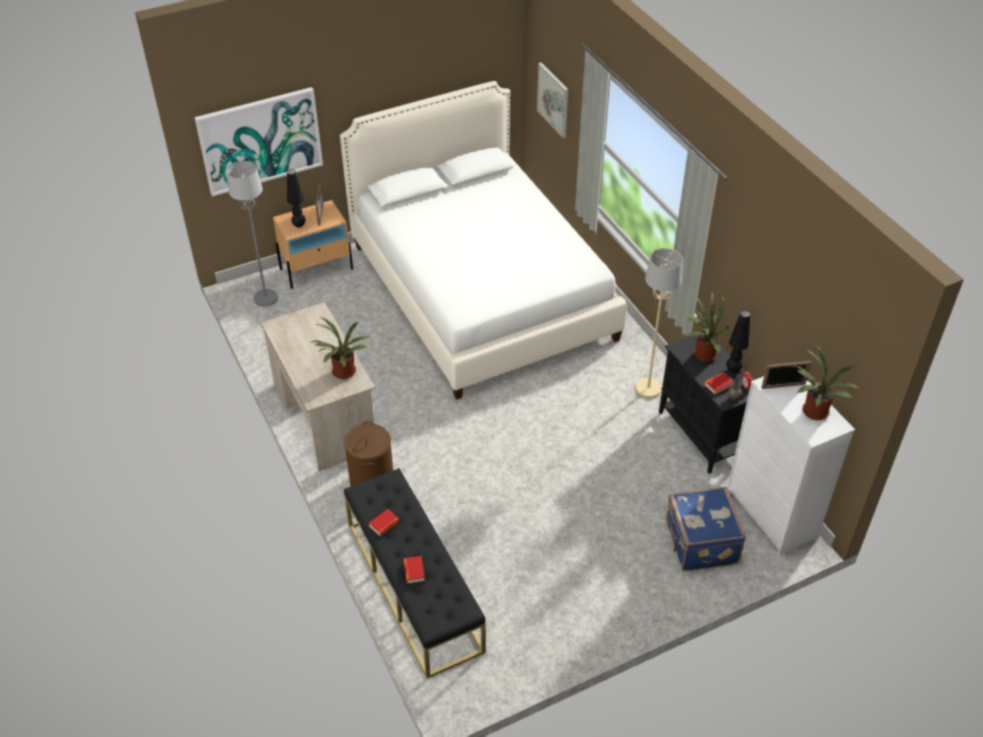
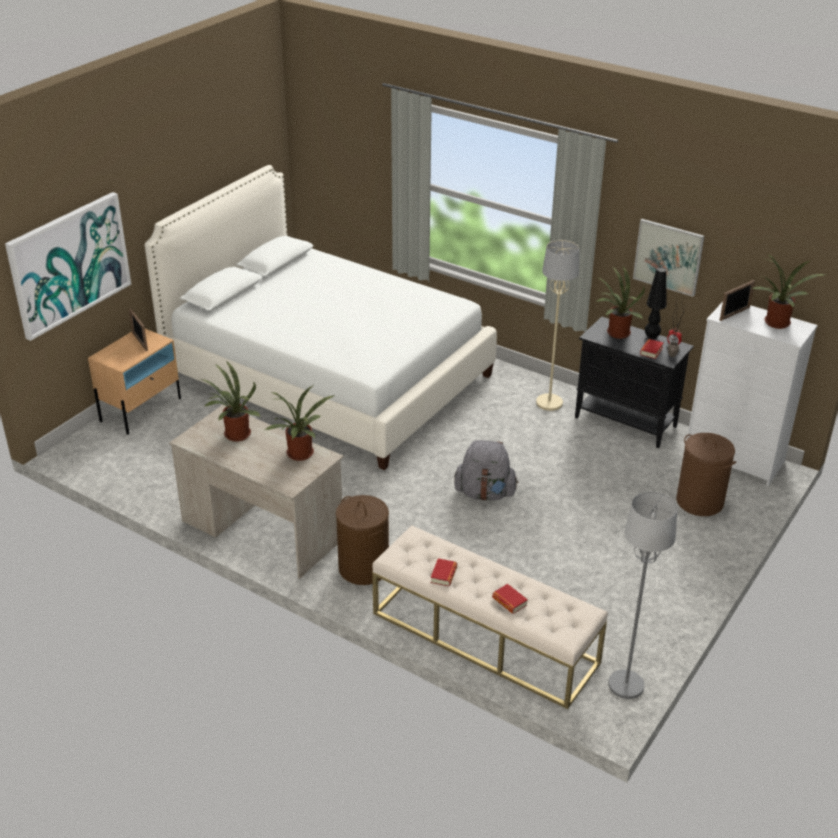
camera: 30 degrees left, 10 degrees down
grey floor lamp [227,161,278,307] -> grey floor lamp moved to [608,492,677,699]
black table lamp [287,169,306,228] -> none
black bench [344,468,486,678] -> beige bench [372,525,608,709]
picture [537,63,568,138] -> picture moved to [633,219,704,297]
blue suitcase [666,487,746,571] -> brown laundry basket [676,433,736,516]
none -> potted plant [200,361,260,441]
none -> grey backpack [454,440,519,501]

